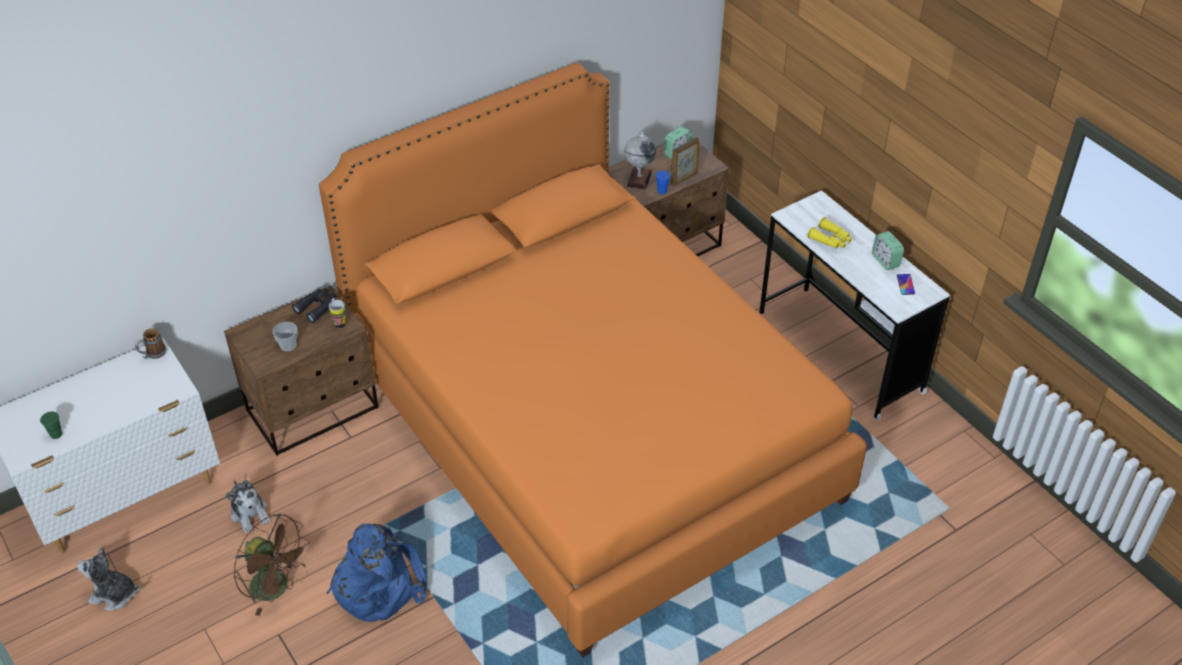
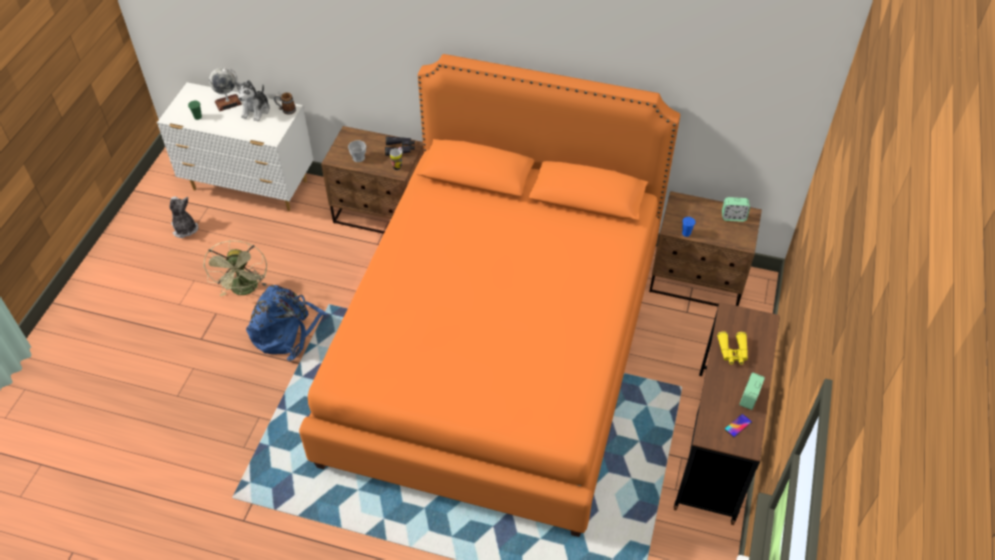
camera: 50 degrees right, 5 degrees up
plush toy [225,480,270,533] -> plush toy moved to [235,80,270,122]
brown fan [234,513,310,616] -> green fan [203,240,267,296]
globe [624,132,656,189] -> globe moved to [209,67,242,112]
picture frame [671,137,700,186] -> none
white desk [760,190,950,420] -> brown desk [674,302,780,525]

